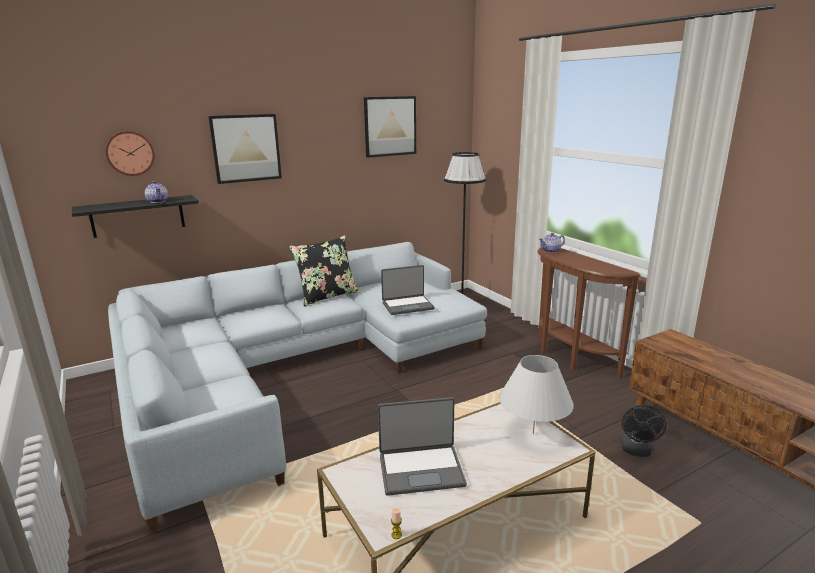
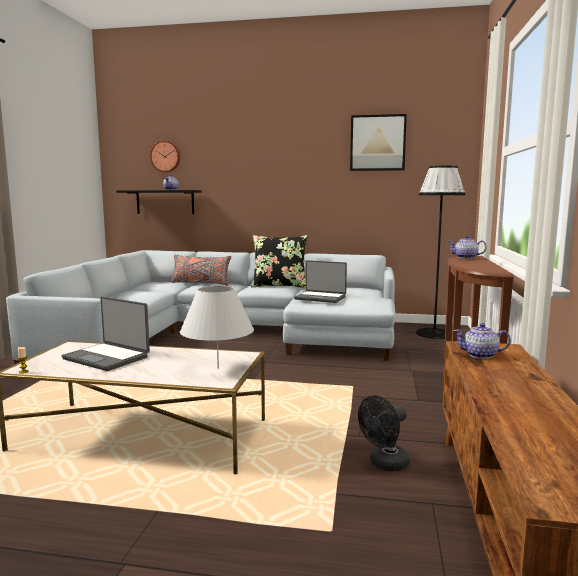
camera: 40 degrees right, 10 degrees down
picture [208,114,282,184] -> none
none -> grey pillow [171,254,231,286]
none -> teapot [453,323,511,359]

